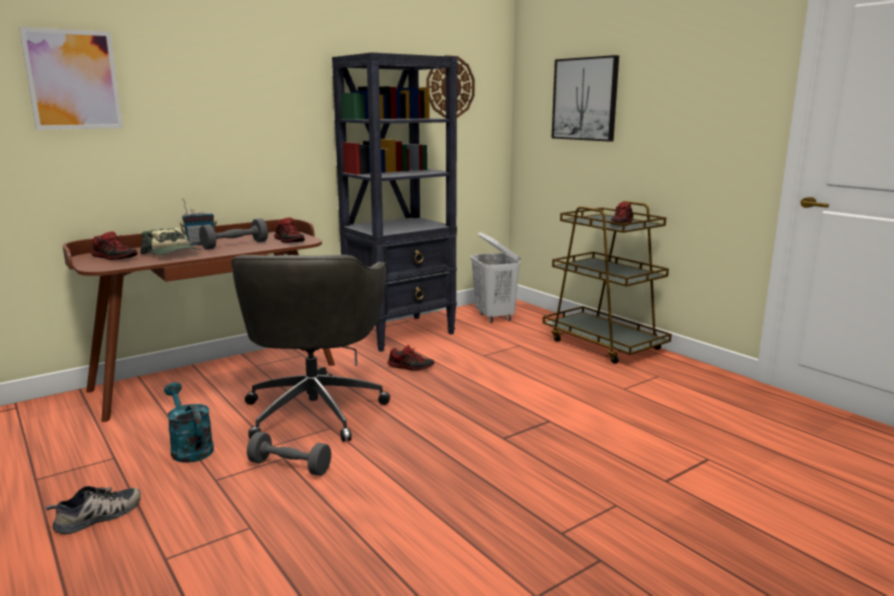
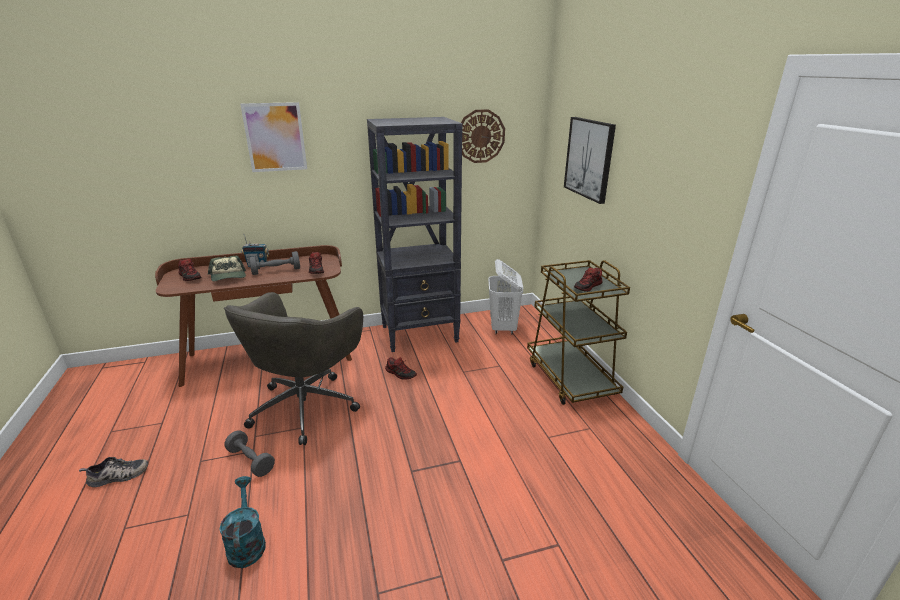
camera: 20 degrees right, 10 degrees up
picture [19,27,123,130] -> picture moved to [240,102,307,172]
turquoise watering can [164,382,214,463] -> turquoise watering can moved to [219,476,266,568]

